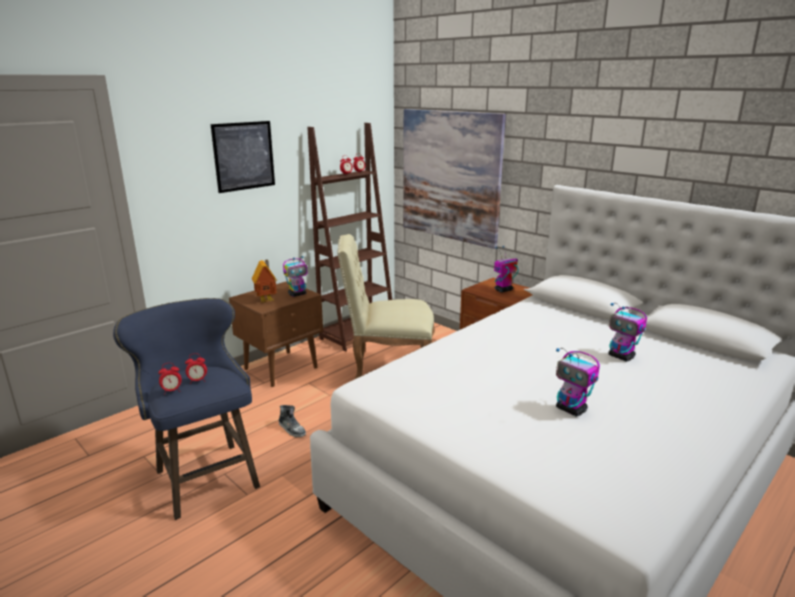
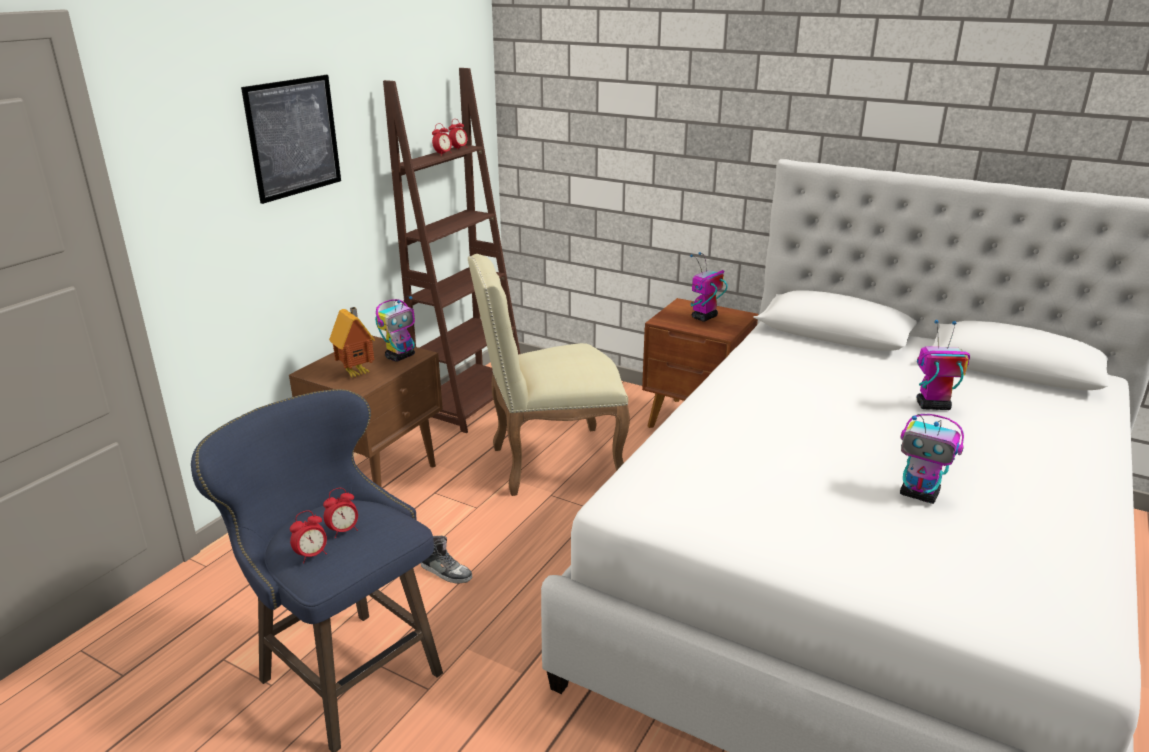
camera: 15 degrees left, 5 degrees up
picture [403,109,506,249] -> none
toy robot [608,303,647,361] -> toy robot turned 150 degrees clockwise [917,320,970,410]

